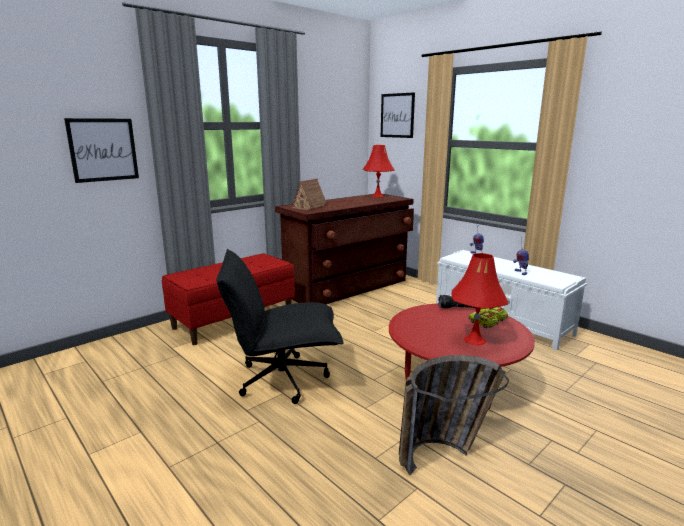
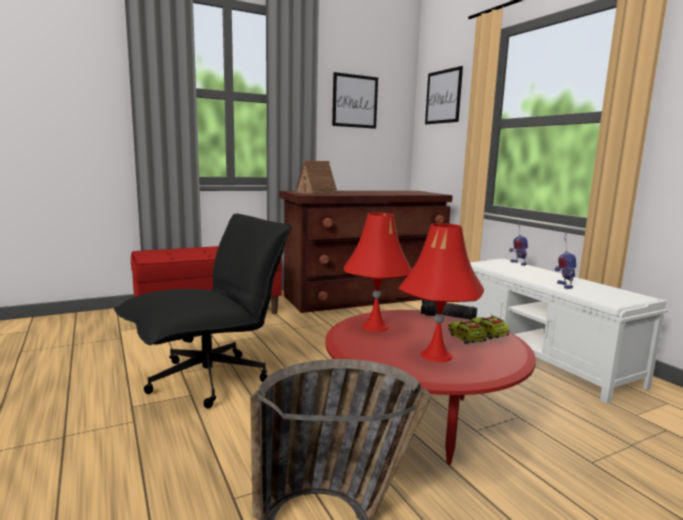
camera: 15 degrees right, 5 degrees down
picture [64,118,139,183] -> picture moved to [332,72,378,129]
black office chair [216,249,343,404] -> black office chair turned 135 degrees clockwise [114,214,292,408]
red table lamp [363,145,395,197] -> red table lamp moved to [344,213,412,332]

